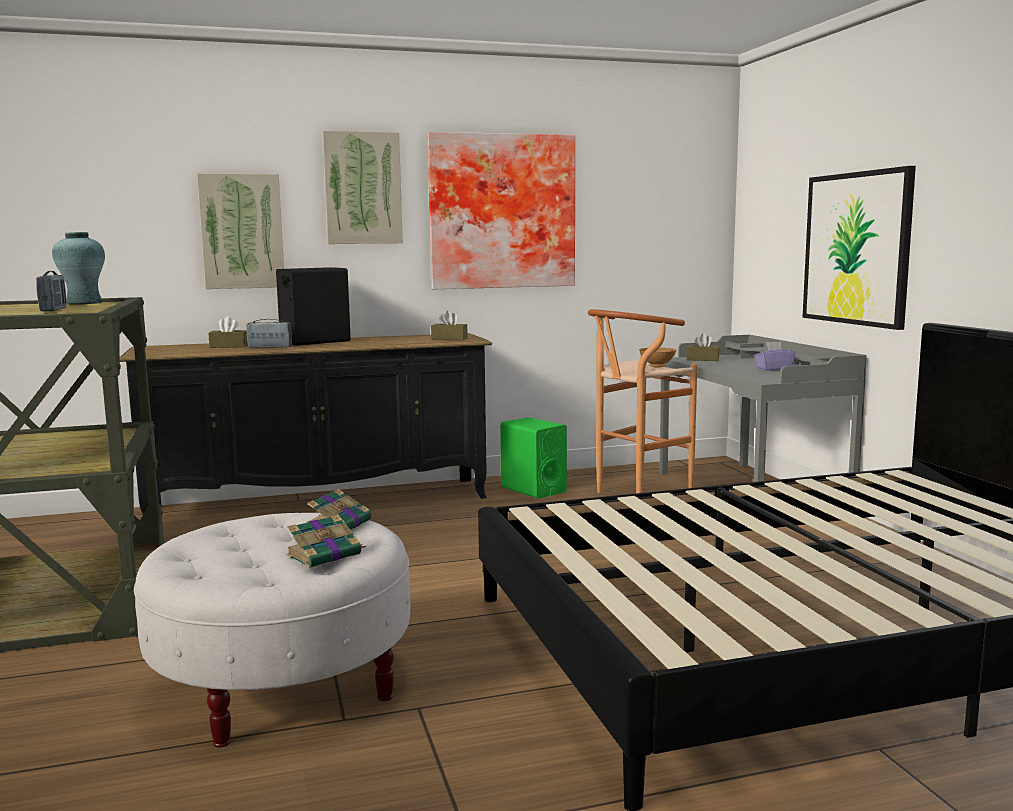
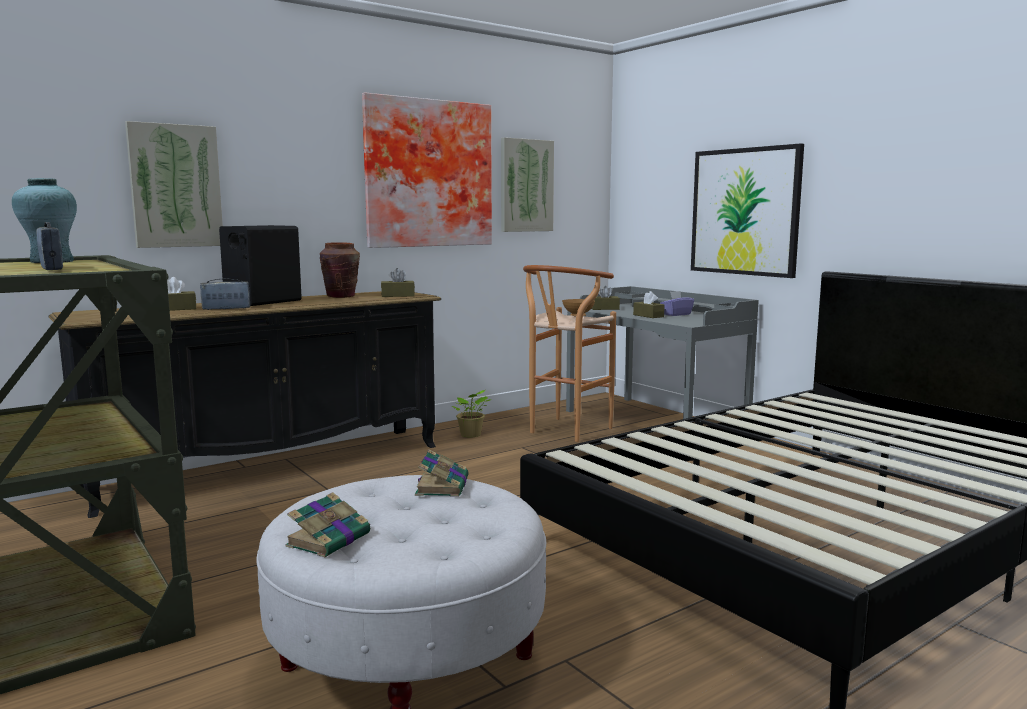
camera: 20 degrees left, 0 degrees up
book [287,514,366,568] -> book moved to [285,492,370,557]
picture [322,131,403,244] -> picture moved to [501,137,554,232]
green speaker [500,417,567,499] -> potted plant [452,390,492,437]
none -> brown vase [320,242,360,298]
none -> brown tissue box [633,291,665,318]

